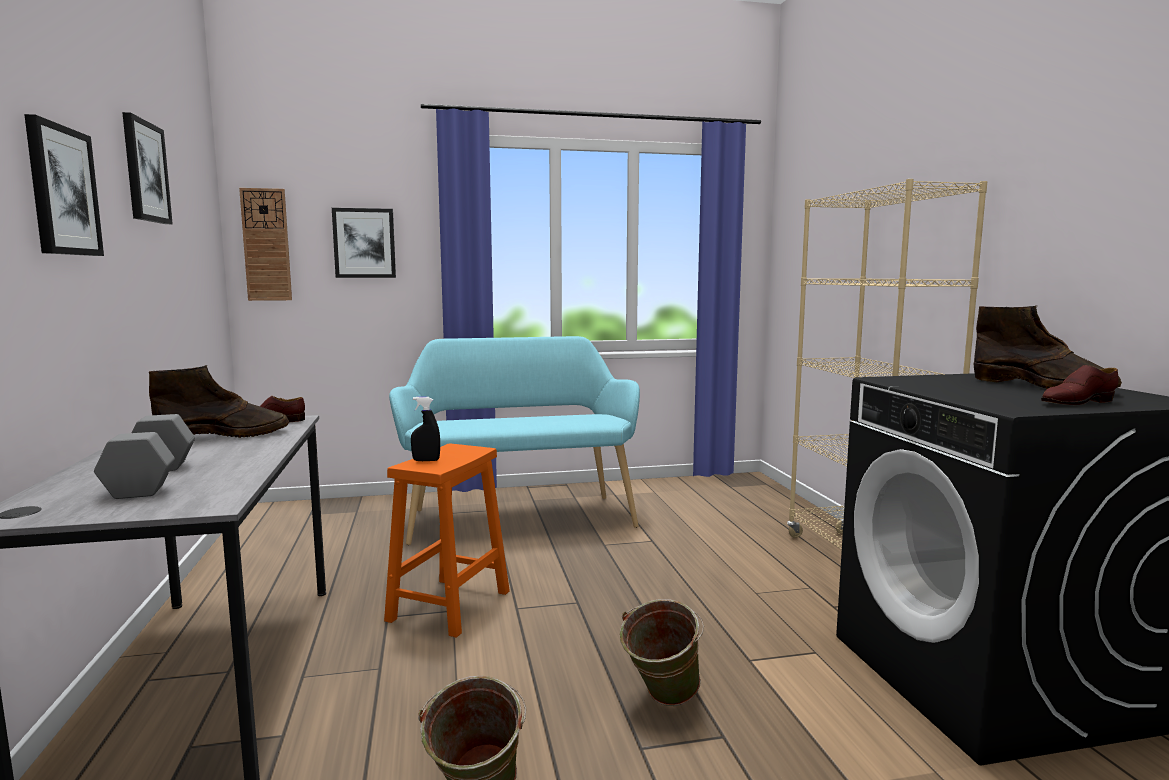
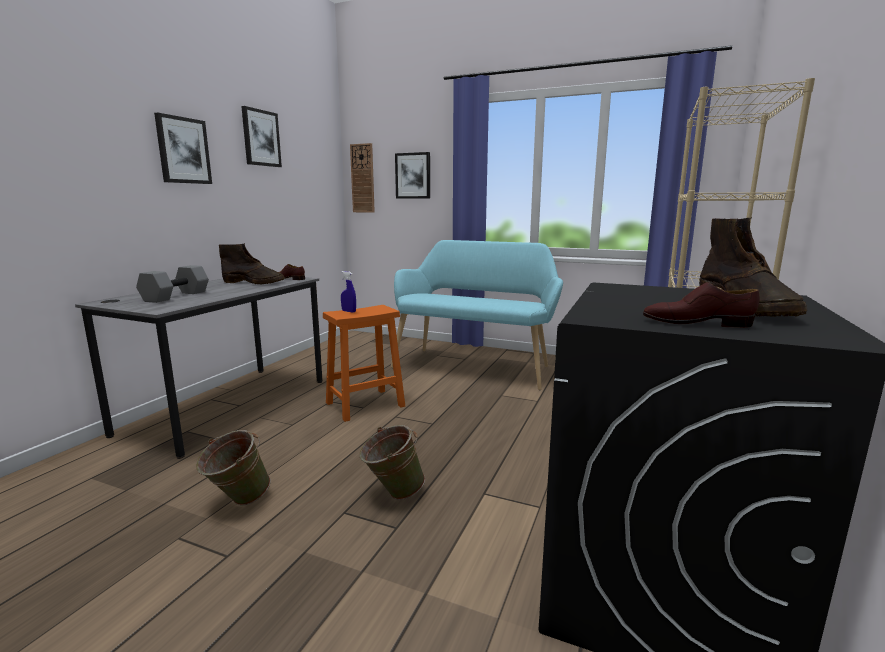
camera: 35 degrees right, 5 degrees up
black spray bottle [411,397,440,461] -> blue spray bottle [341,271,356,313]

